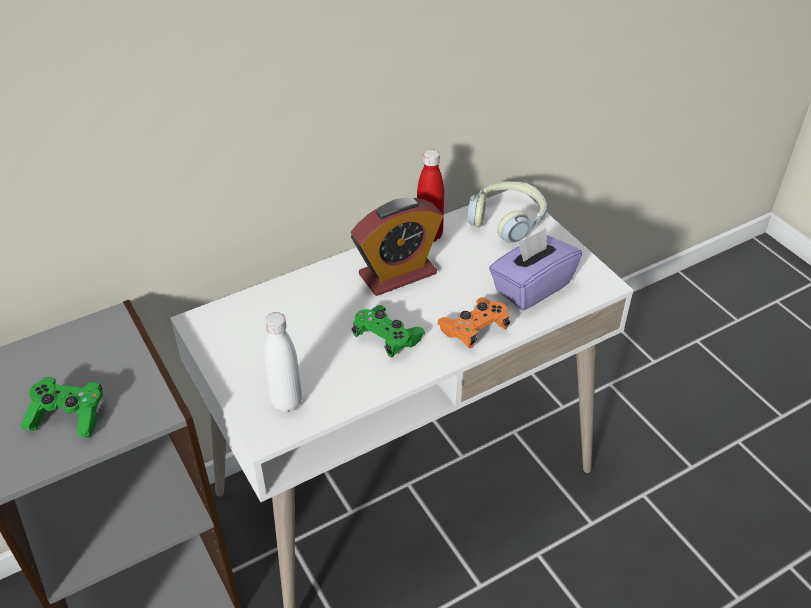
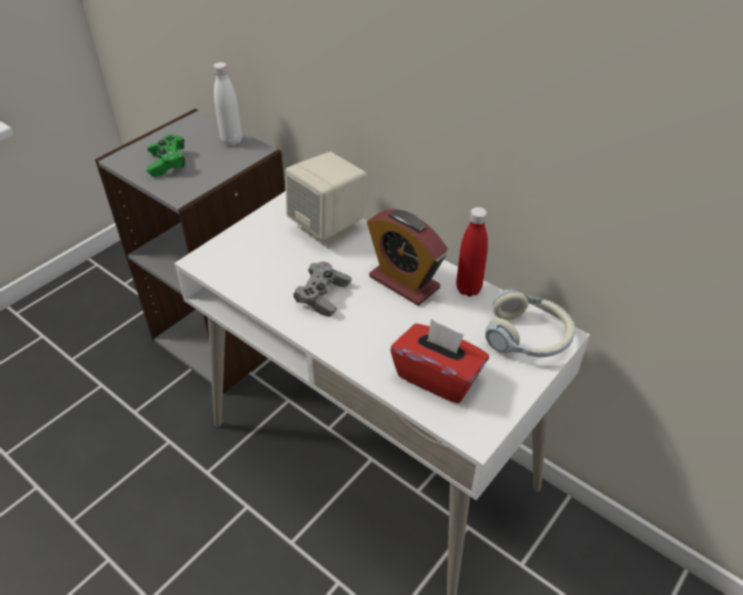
camera: 70 degrees right, 0 degrees up
white bottle [264,312,302,413] -> white bottle moved to [213,62,242,146]
green game controller [352,305,425,358] -> grey game controller [293,262,351,317]
orange game controller [437,297,510,349] -> none
purple tissue box [489,228,582,310] -> red tissue box [391,319,489,403]
none -> beige speaker [285,152,367,248]

